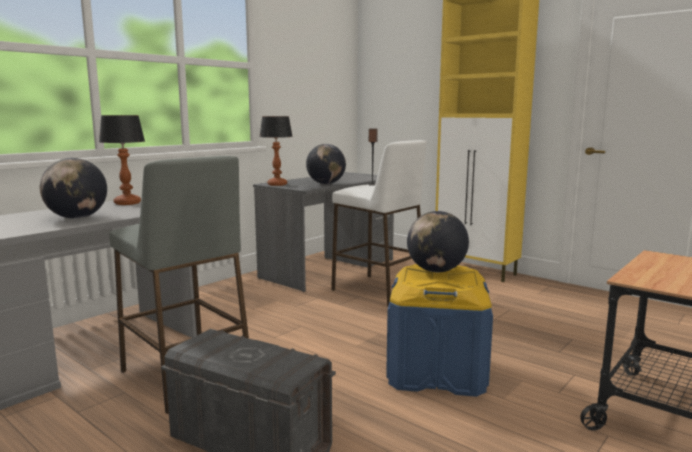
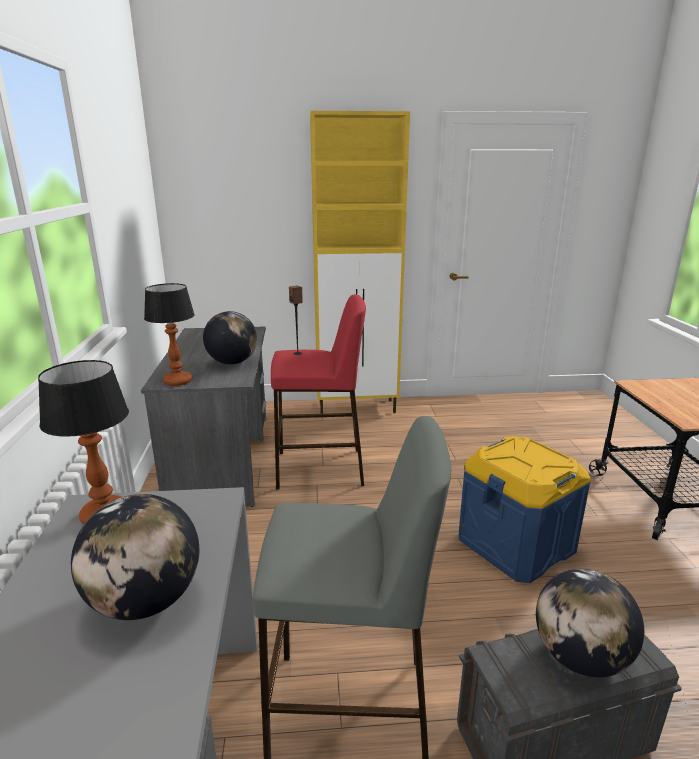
camera: 45 degrees left, 10 degrees up
white stool [331,140,426,307] -> red stool [271,294,366,490]
globe [407,211,469,272] -> globe moved to [536,568,644,677]

